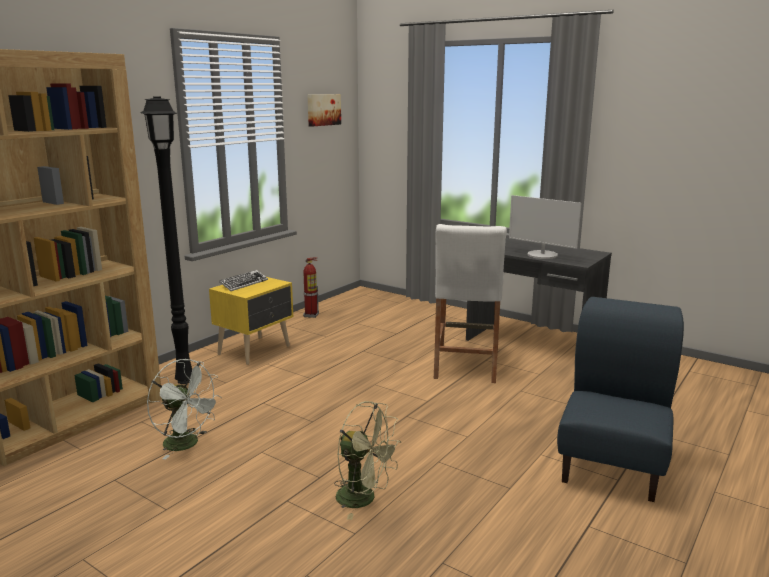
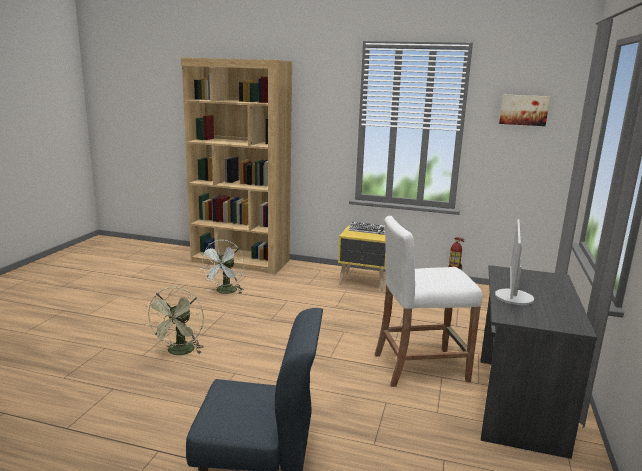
camera: 70 degrees right, 0 degrees up
black floor lamp [141,97,192,384] -> none

